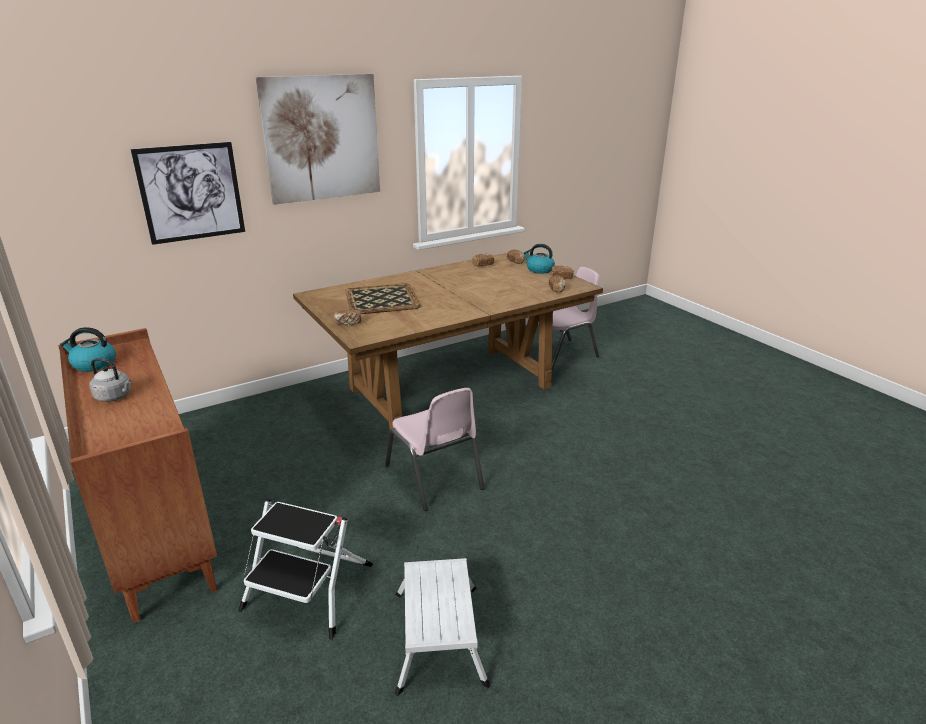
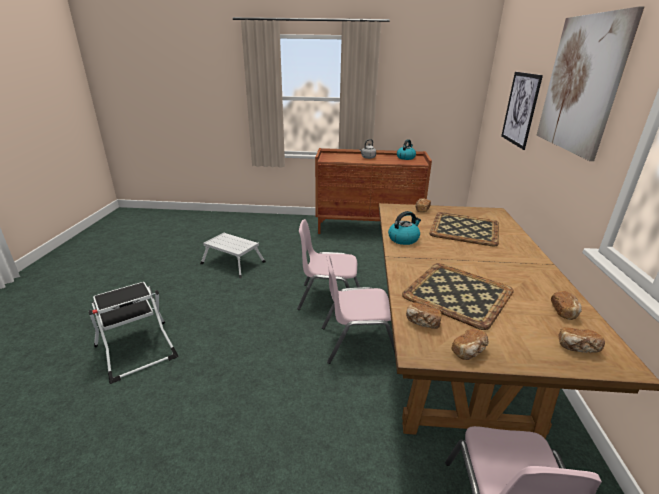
camera: 125 degrees right, 0 degrees up
step ladder [238,499,373,640] -> step ladder moved to [89,282,178,384]
kettle [523,244,555,274] -> kettle moved to [388,211,421,245]
none -> pink chair [322,255,395,364]
none -> tray [402,263,514,330]

